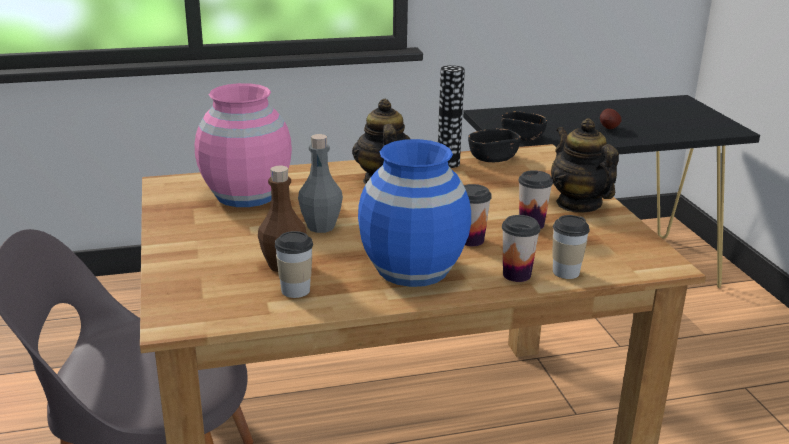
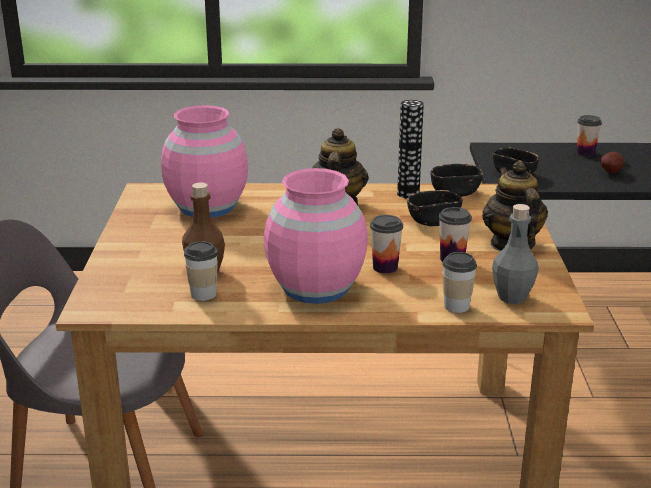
camera: 15 degrees right, 0 degrees up
grey bottle [298,134,343,233] -> grey bottle moved to [492,204,539,304]
blue vase [358,139,471,287] -> pink vase [264,168,368,304]
cup [502,215,540,282] -> cup moved to [577,115,602,157]
none -> black bowl [407,190,463,226]

